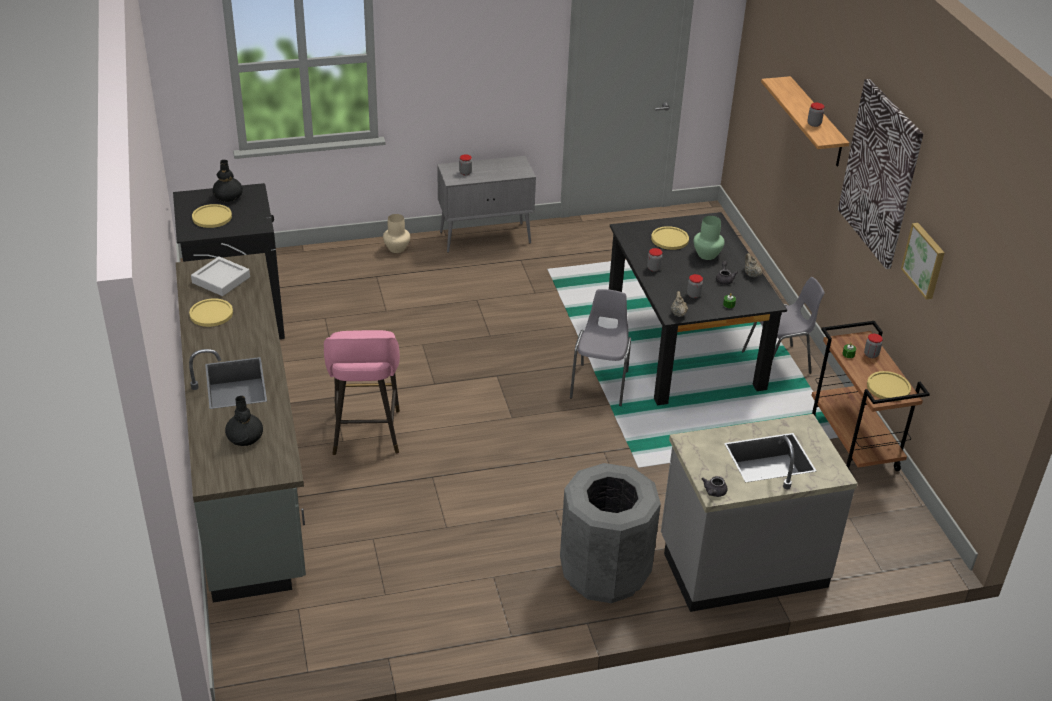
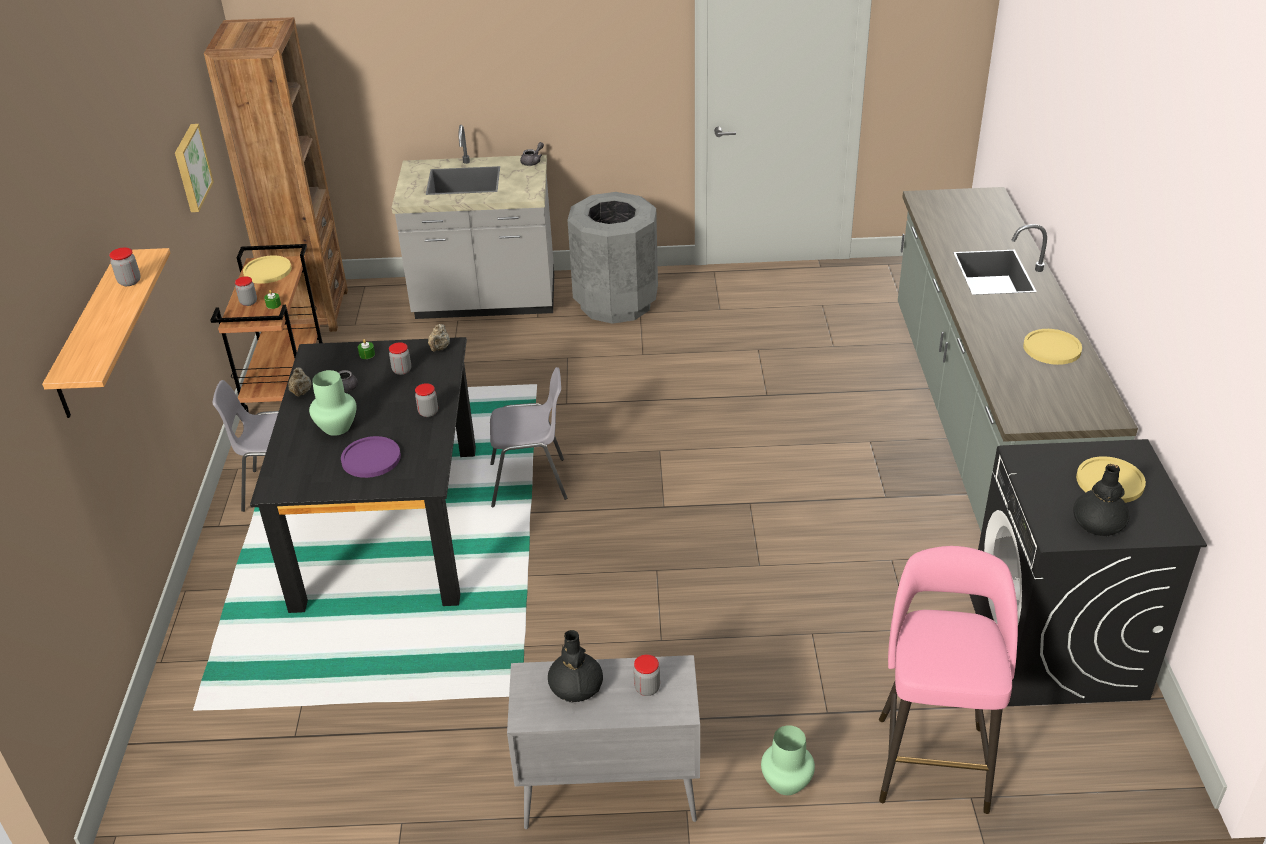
camera: 165 degrees left, 0 degrees up
grey tray [191,256,250,296] -> none
black vase [225,396,263,446] -> black vase moved to [548,630,603,702]
pink stool [324,330,400,455] -> pink stool moved to [879,546,1018,814]
beige vase [383,214,410,253] -> green vase [761,725,815,795]
grey chair [570,289,631,406] -> grey chair turned 120 degrees counterclockwise [490,367,567,507]
yellow plate [651,226,689,250] -> purple plate [341,436,401,478]
picture [838,79,923,269] -> none
none -> brown bookcase [204,17,348,332]

